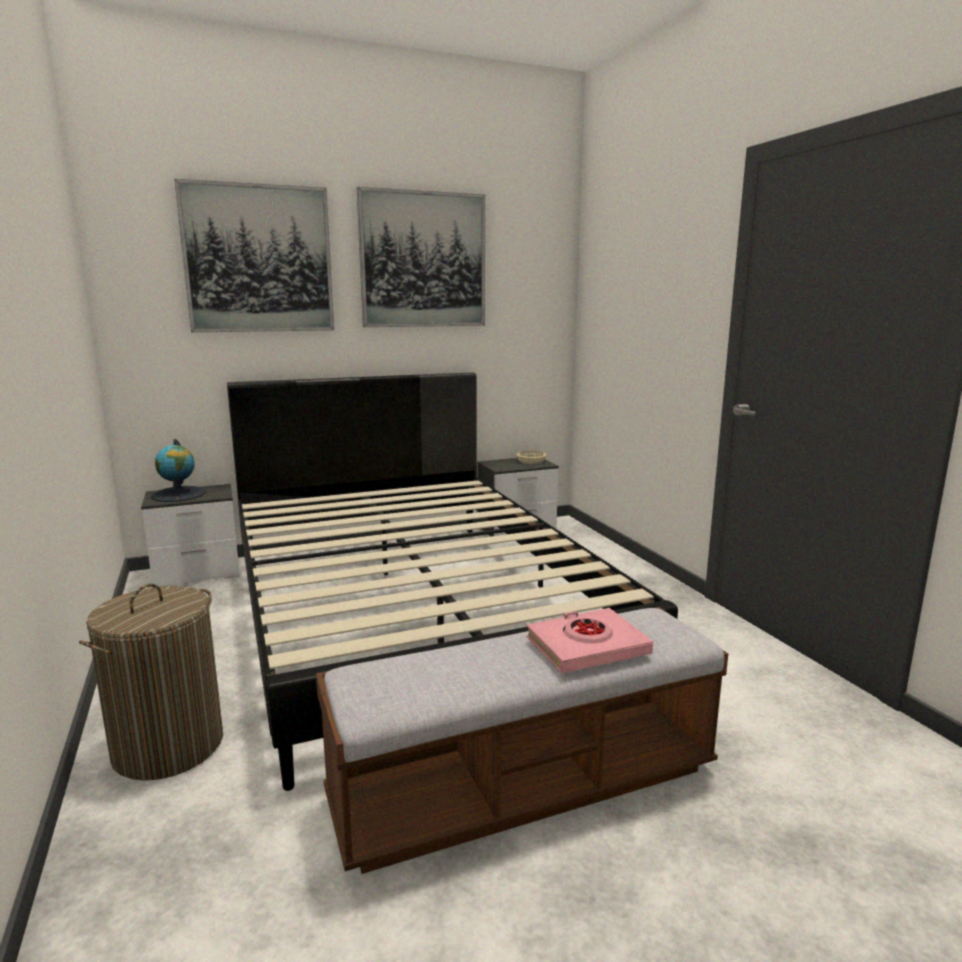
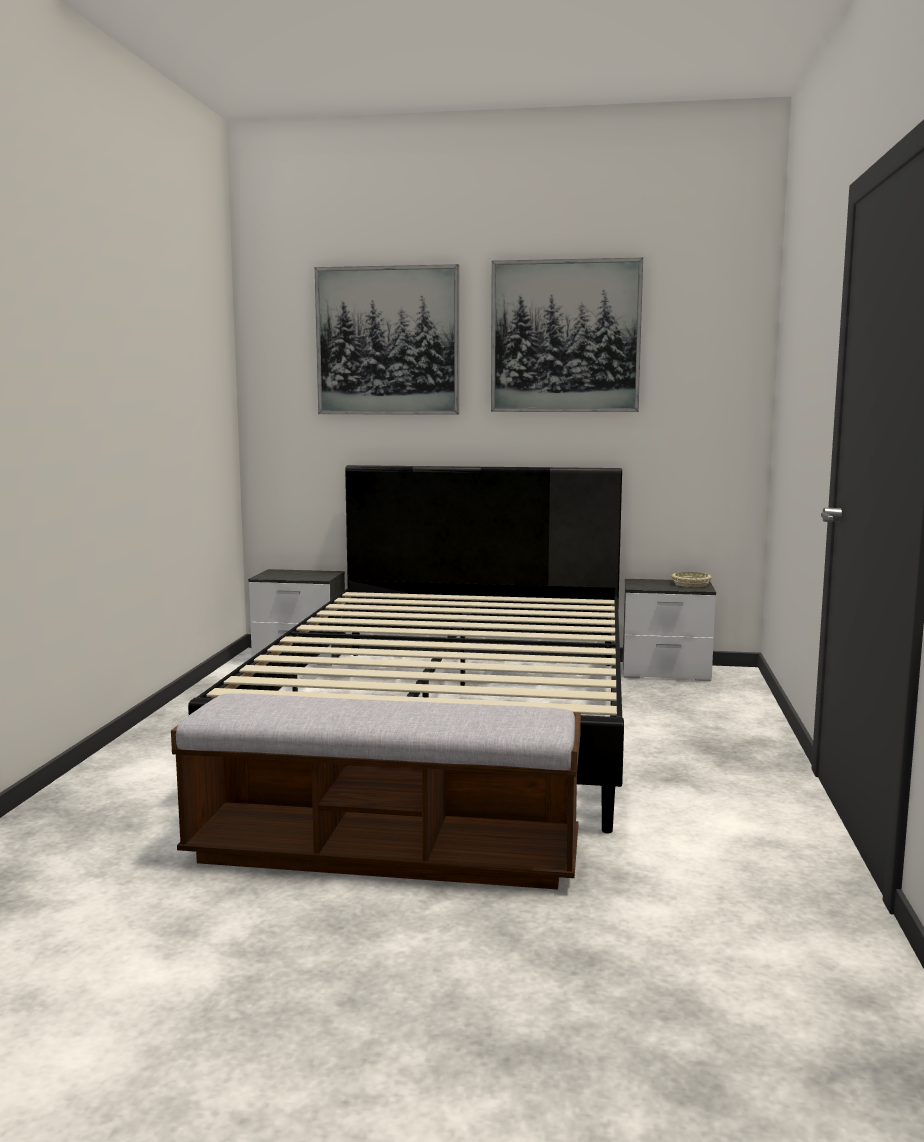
camera: 30 degrees right, 5 degrees down
laundry basket [79,584,223,781] -> none
globe [151,439,205,502] -> none
pink book [526,608,653,674] -> none

